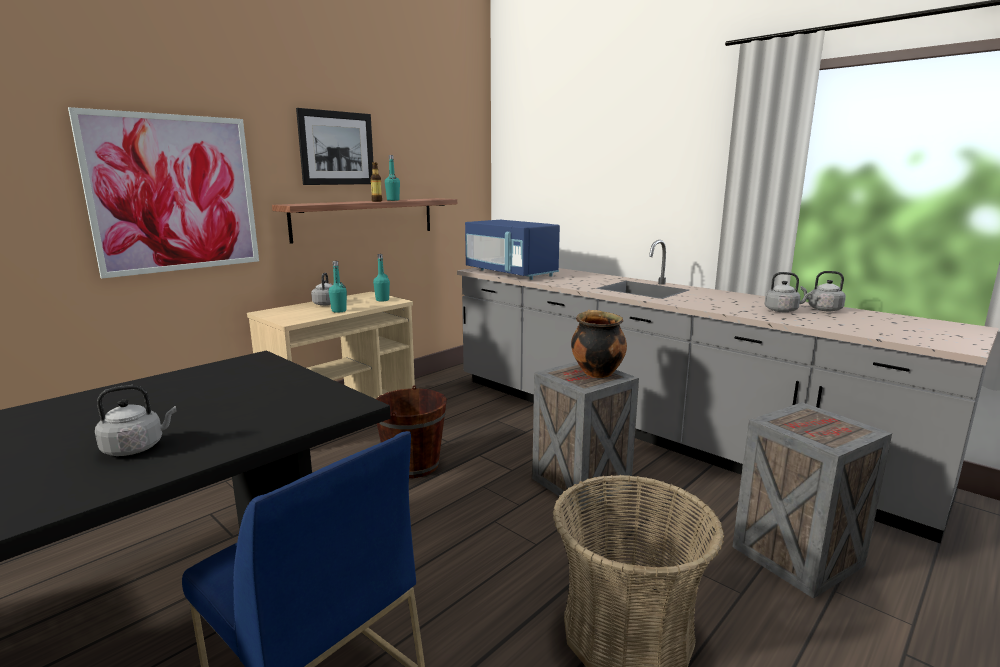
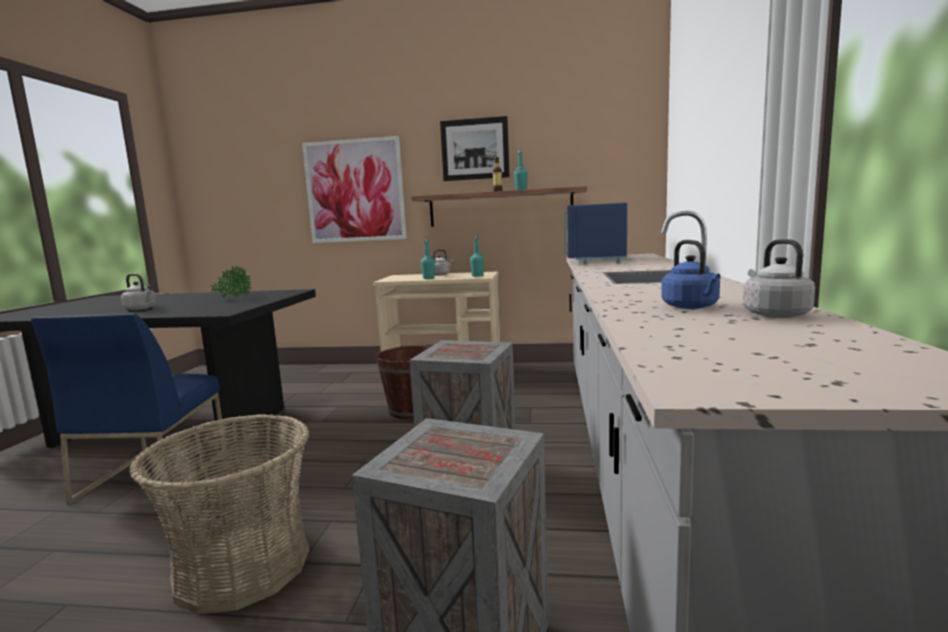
camera: 55 degrees right, 5 degrees down
cooking pot [571,310,627,378] -> none
grey kettle [764,272,812,312] -> blue kettle [661,240,721,309]
none -> potted plant [210,265,252,299]

